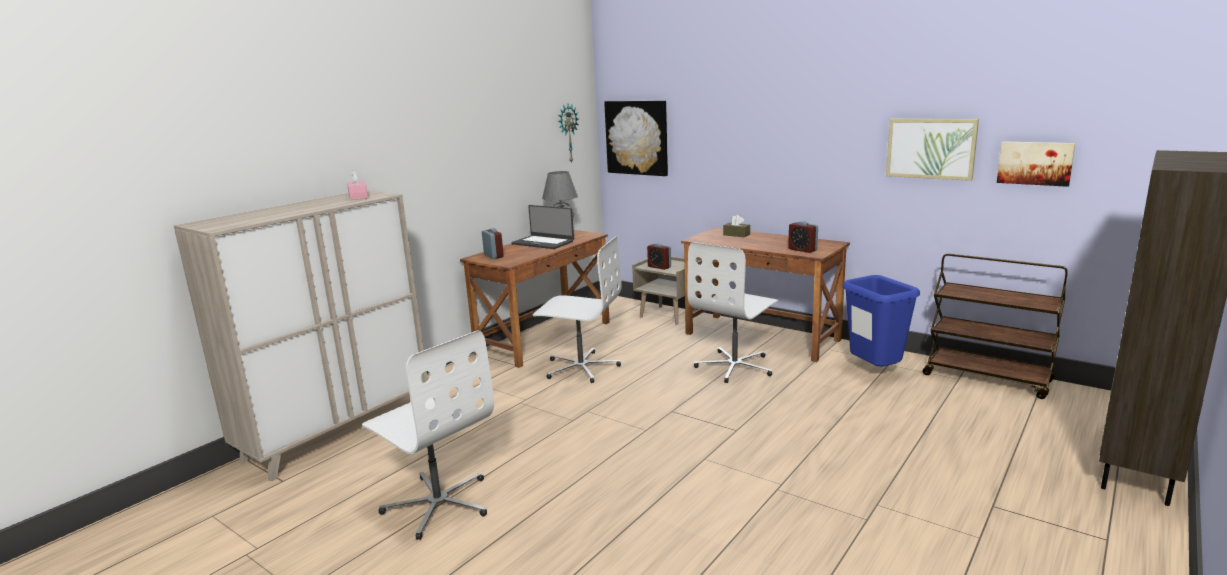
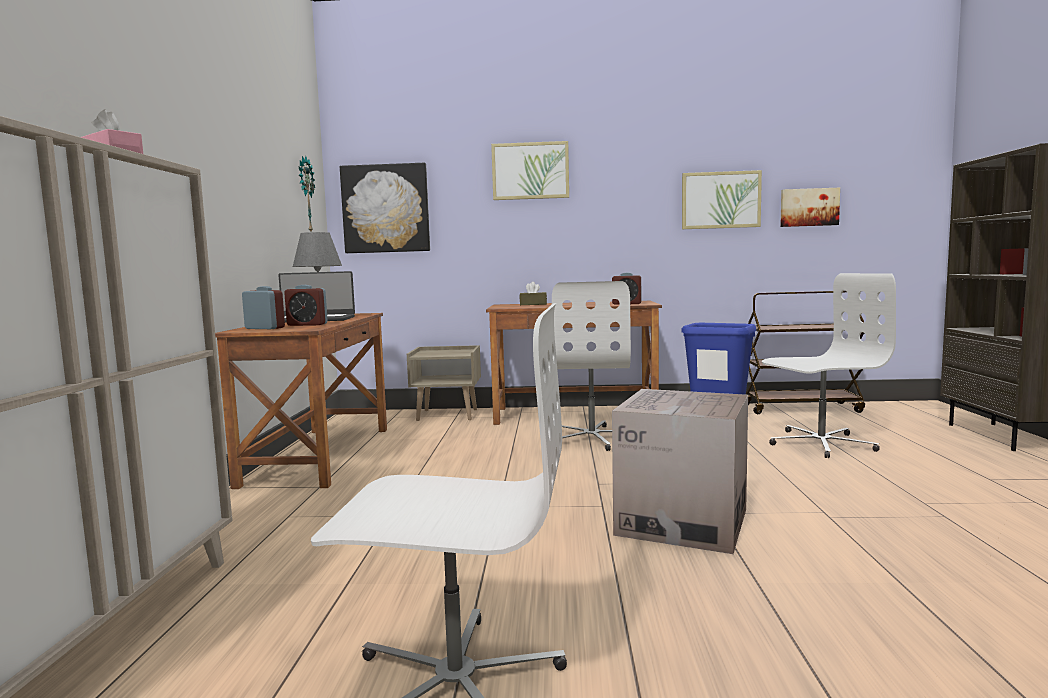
camera: 35 degrees left, 10 degrees down
white office chair [533,236,622,383] -> white office chair moved to [762,273,896,458]
alarm clock [647,243,671,270] -> alarm clock moved to [284,285,328,326]
none -> picture [491,141,569,200]
none -> cardboard box [612,389,748,554]

